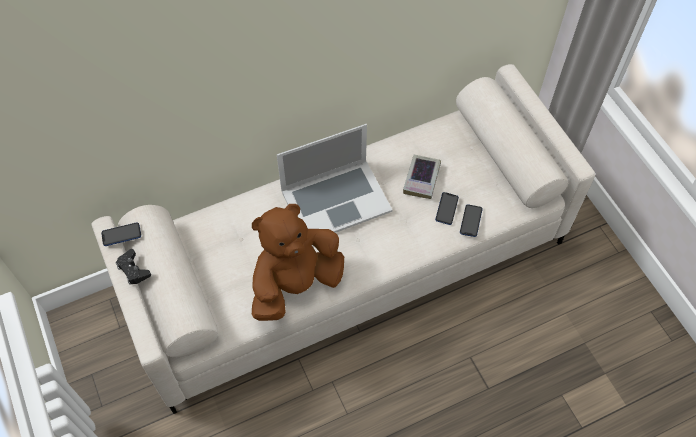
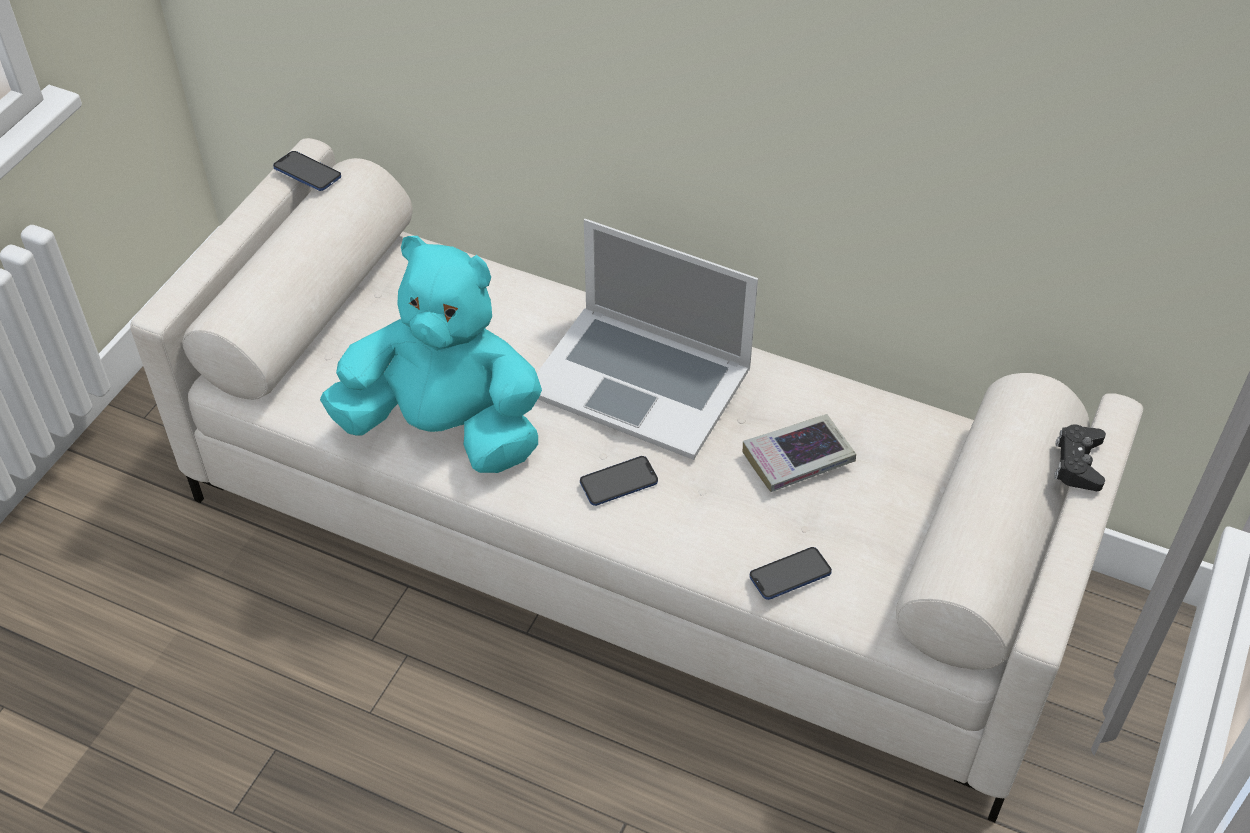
camera: 50 degrees right, 10 degrees down
black game controller [116,249,151,285] -> black game controller moved to [1054,425,1106,491]
brown plush toy [252,204,344,321] -> turquoise plush toy [320,236,542,473]
phone [435,192,459,225] -> phone moved to [580,456,658,506]

